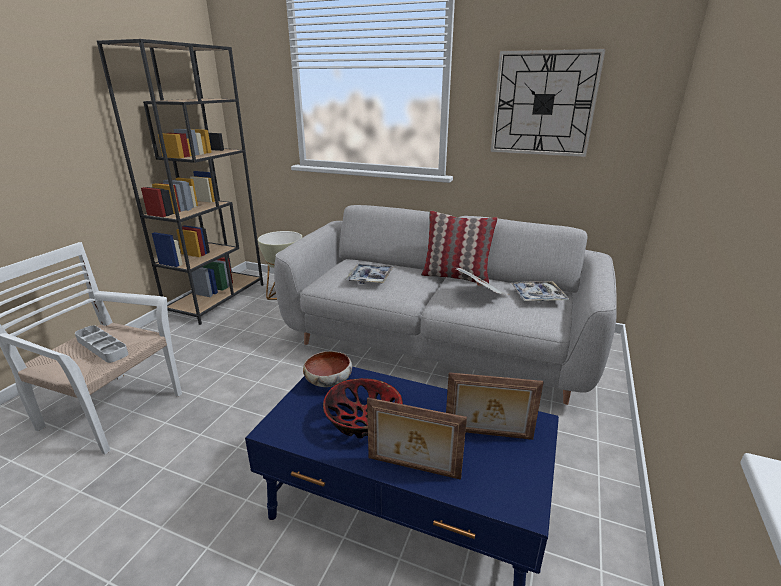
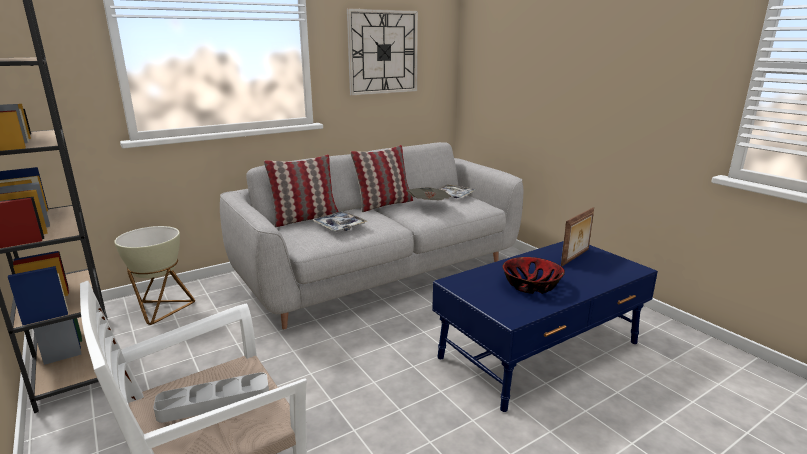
camera: 55 degrees left, 5 degrees down
bowl [303,351,352,387] -> none
picture frame [367,398,467,480] -> none
none -> pillow [264,154,339,227]

